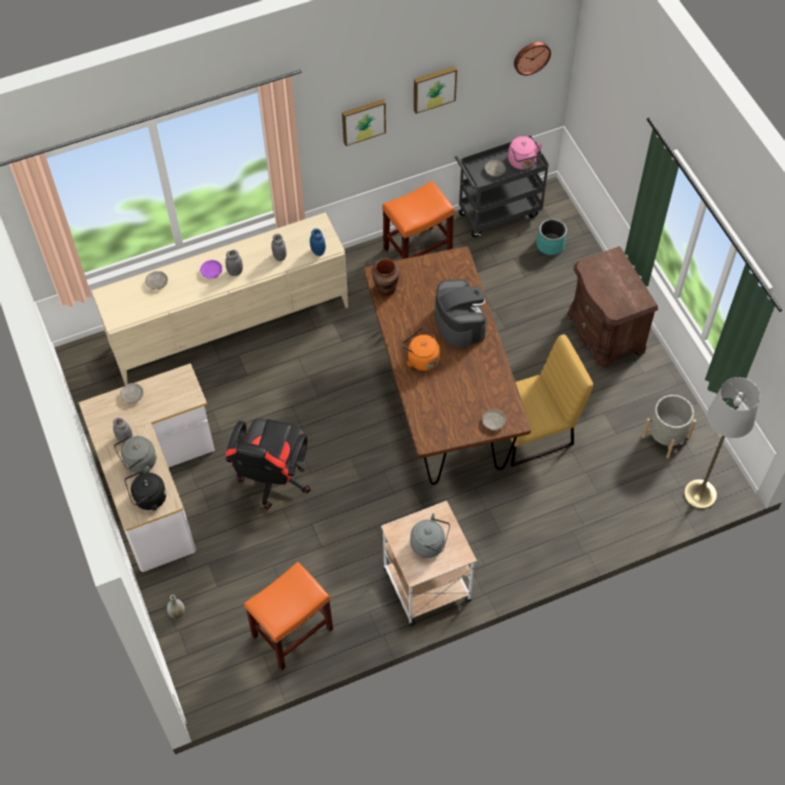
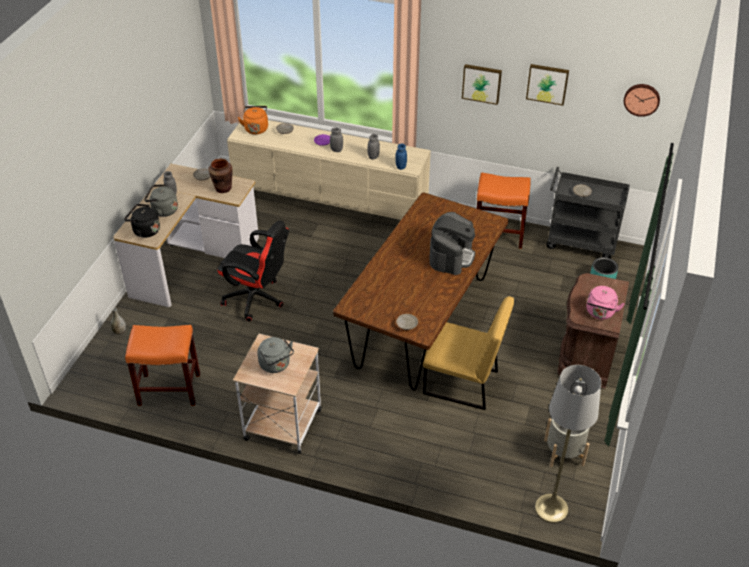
camera: 40 degrees right, 15 degrees down
black office chair [225,418,311,509] -> black office chair turned 120 degrees counterclockwise [217,220,289,322]
brown vase [372,259,400,296] -> brown vase moved to [209,159,233,193]
orange kettle [402,328,440,371] -> orange kettle moved to [238,106,268,134]
pink kettle [508,136,542,170] -> pink kettle moved to [586,286,625,319]

